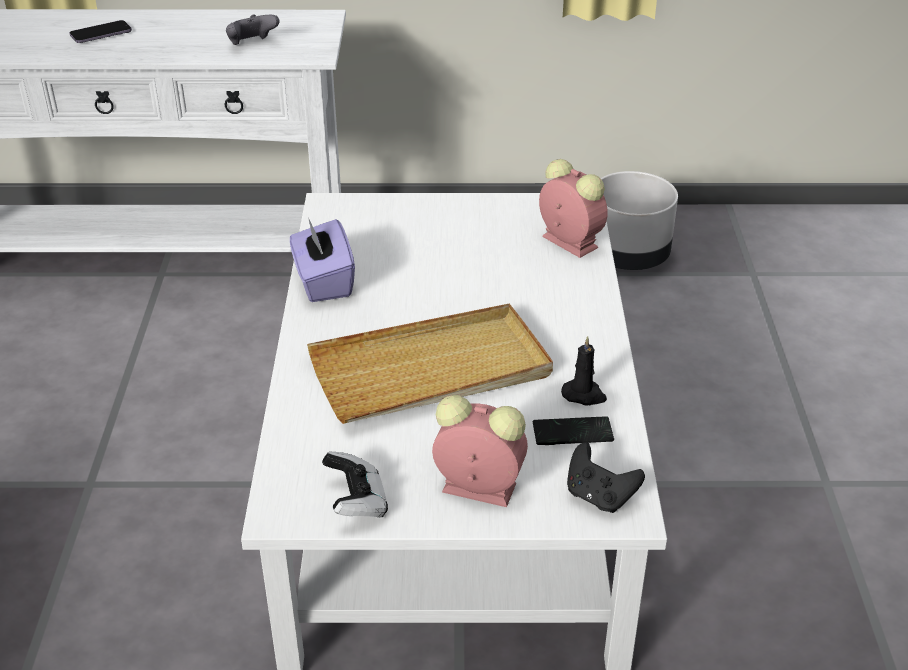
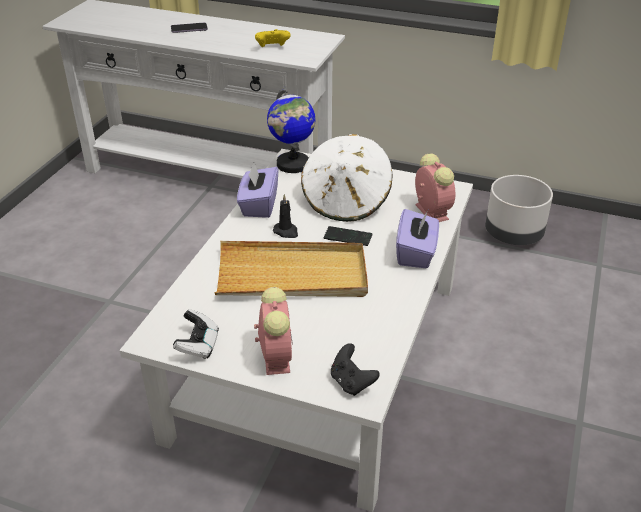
camera: 20 degrees right, 0 degrees up
grey game controller [226,15,280,45] -> yellow game controller [255,29,291,47]
alarm clock [432,395,528,507] -> alarm clock turned 45 degrees clockwise [254,287,293,375]
phone [533,416,614,445] -> phone moved to [324,226,372,246]
black candle [561,336,607,406] -> black candle moved to [273,194,298,238]
none -> globe [267,87,316,173]
none -> white hat [301,134,392,222]
none -> purple tissue box [396,209,439,269]

